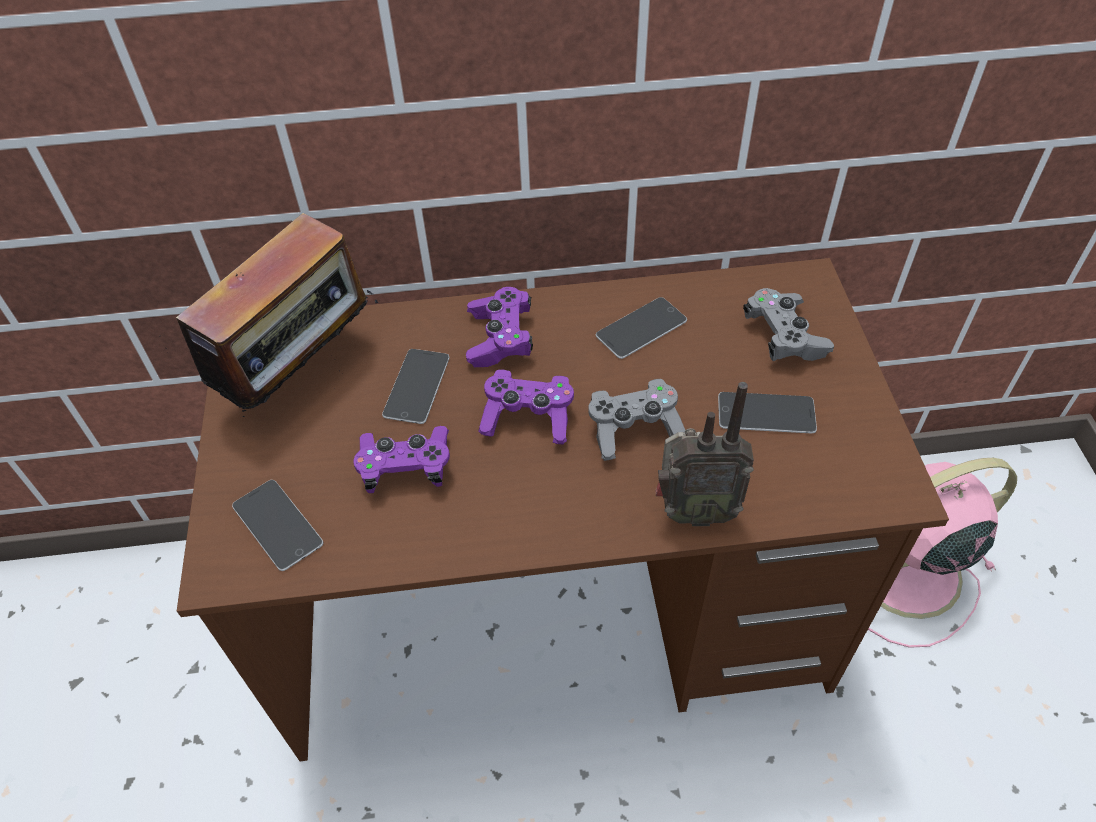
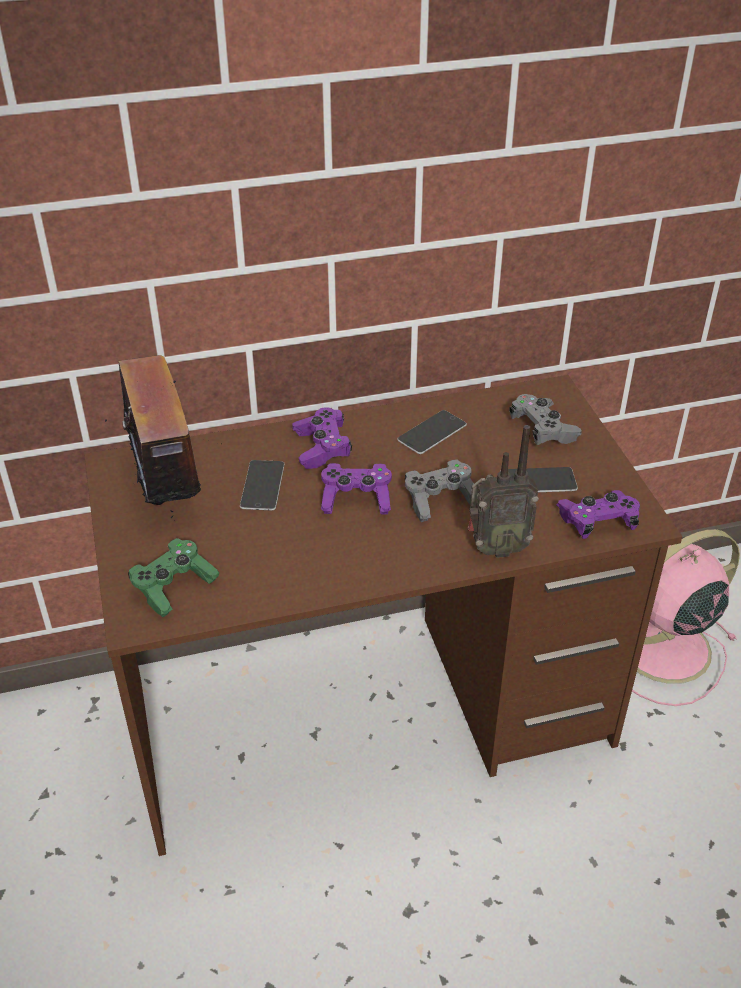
camera: 10 degrees left, 10 degrees down
radio [160,213,378,417] -> radio turned 45 degrees counterclockwise [105,355,222,521]
phone [232,480,323,571] -> green game controller [128,538,219,617]
purple game controller [353,426,450,493] -> purple game controller moved to [557,490,640,539]

